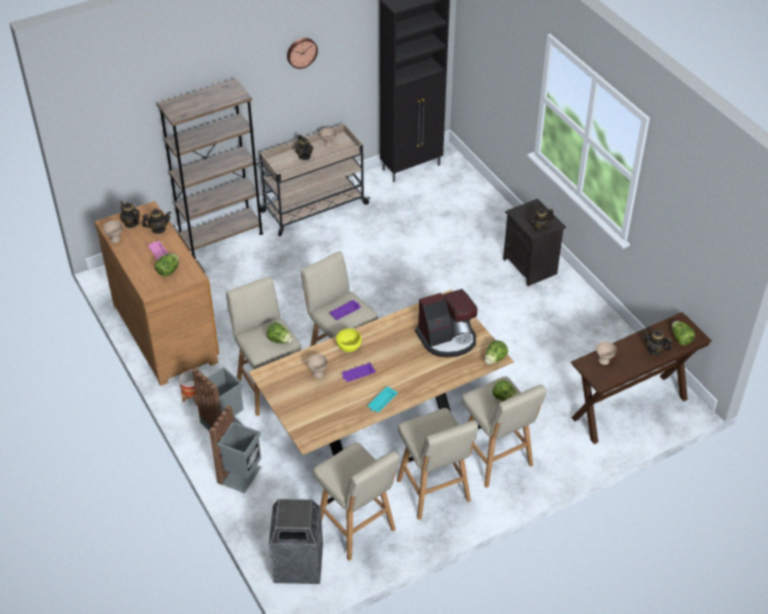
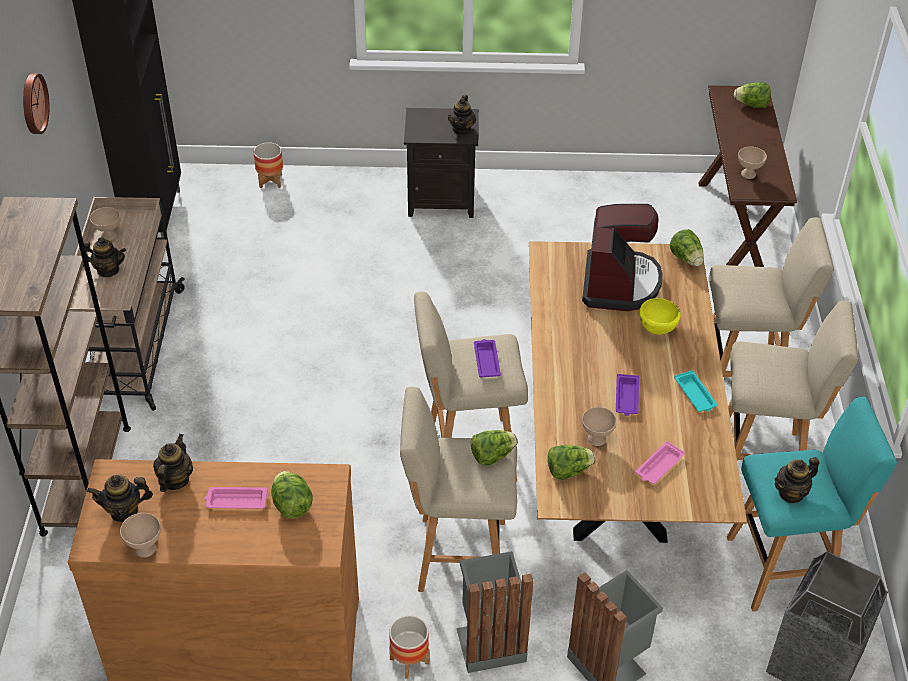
camera: 60 degrees left, 0 degrees up
beige stool [313,442,399,561] -> turquoise stool [727,397,897,612]
yellow bowl [336,329,362,352] -> yellow bowl moved to [639,298,681,335]
lettuce [493,379,517,401] -> lettuce moved to [548,445,596,480]
teapot [643,329,672,356] -> teapot moved to [775,457,819,503]
none -> planter [254,142,283,188]
none -> pink tray [636,441,685,484]

